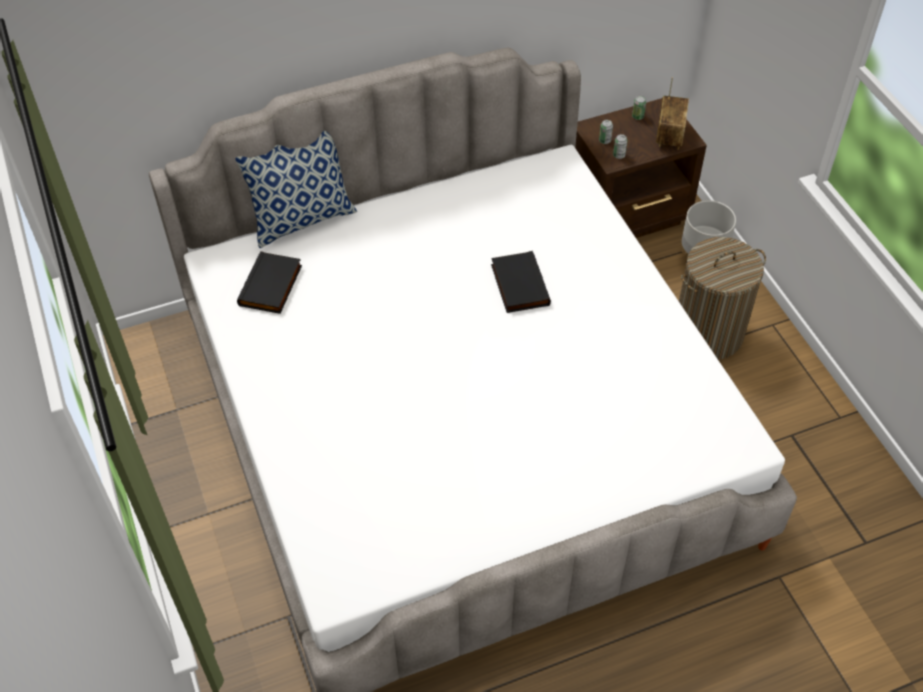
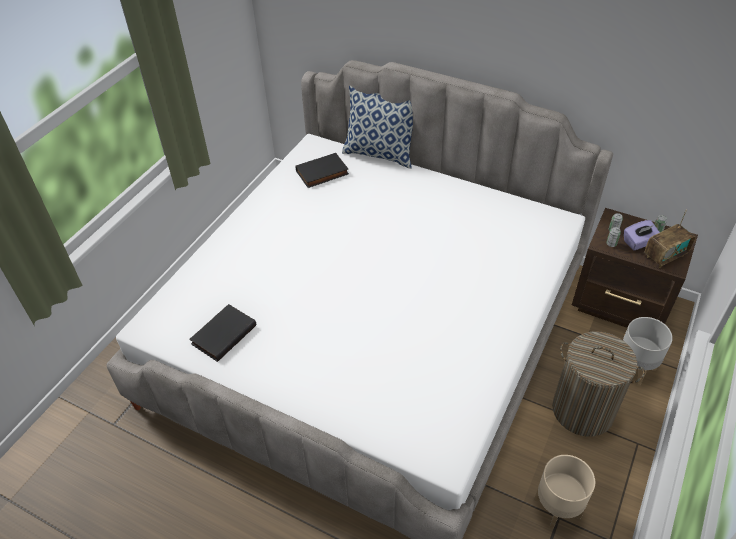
camera: 50 degrees right, 5 degrees down
black book [491,251,551,313] -> black book moved to [189,304,257,362]
none -> beige planter [534,455,595,530]
none -> purple tissue box [624,220,660,250]

